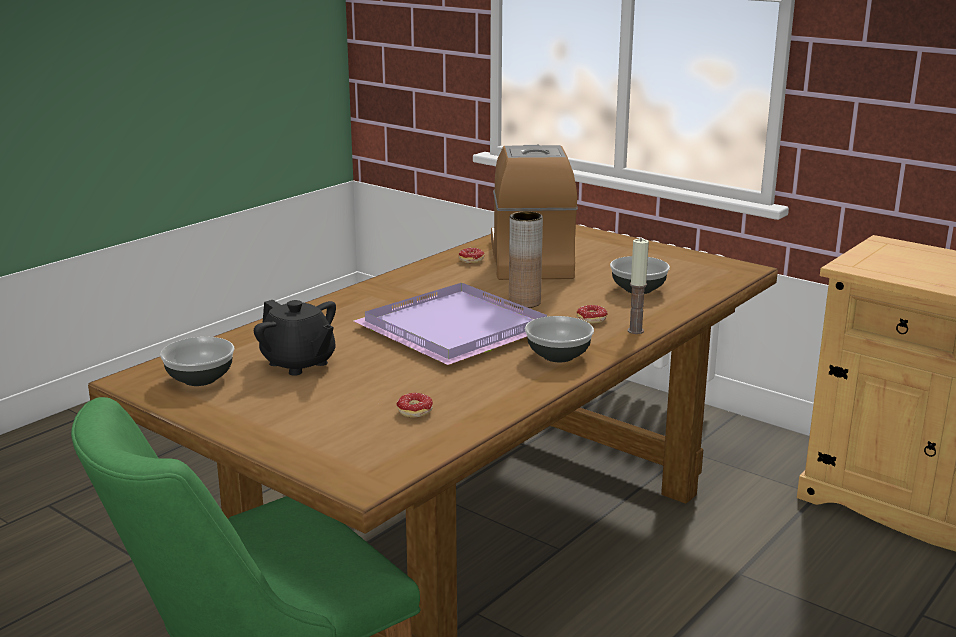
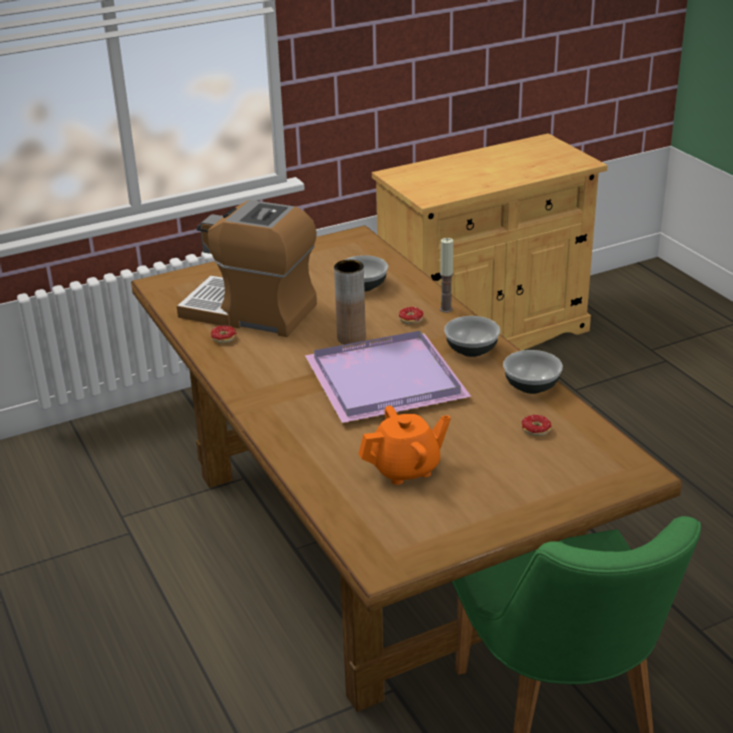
camera: 65 degrees left, 10 degrees up
bowl [160,337,234,386] -> bowl moved to [503,350,563,394]
black teapot [254,300,336,376] -> orange teapot [358,406,451,485]

